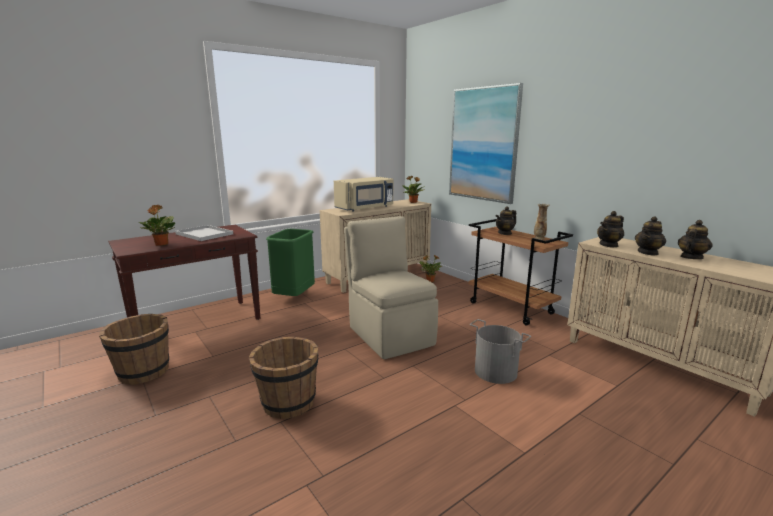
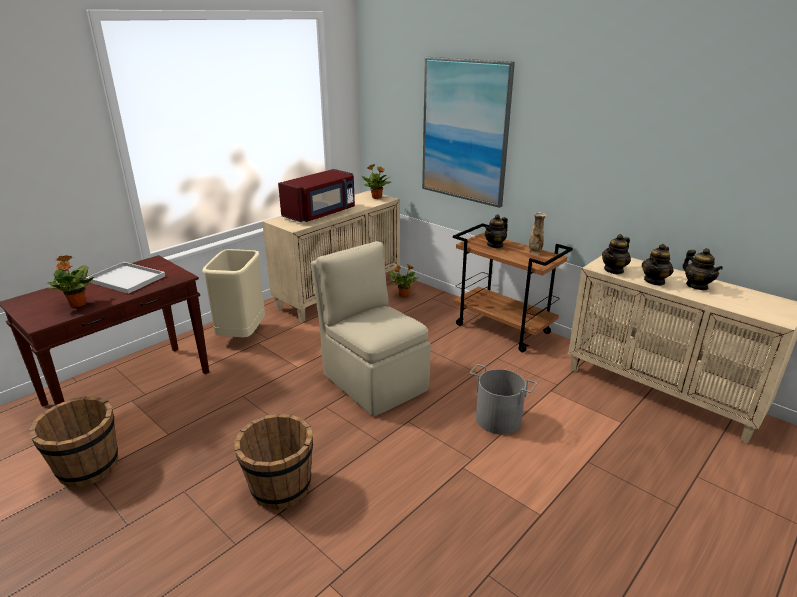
camera: 10 degrees left, 10 degrees up
green trash can [266,229,315,296] -> beige trash can [203,249,265,337]
beige microwave [334,177,393,212] -> red microwave [278,169,355,222]
teapot [678,220,712,259] -> teapot turned 120 degrees clockwise [683,248,723,290]

